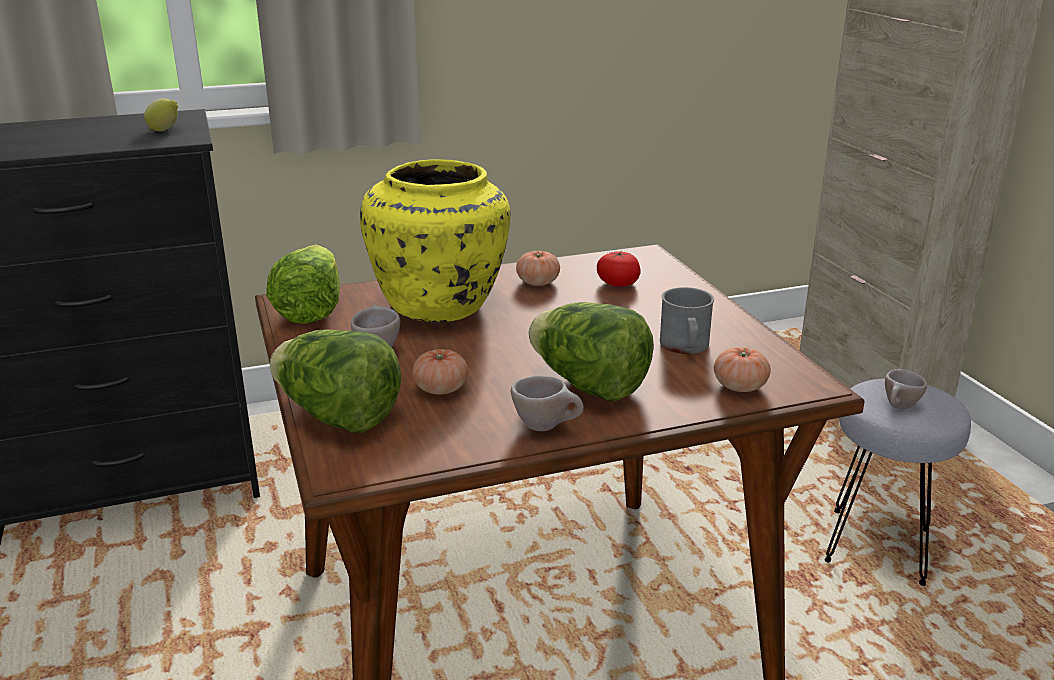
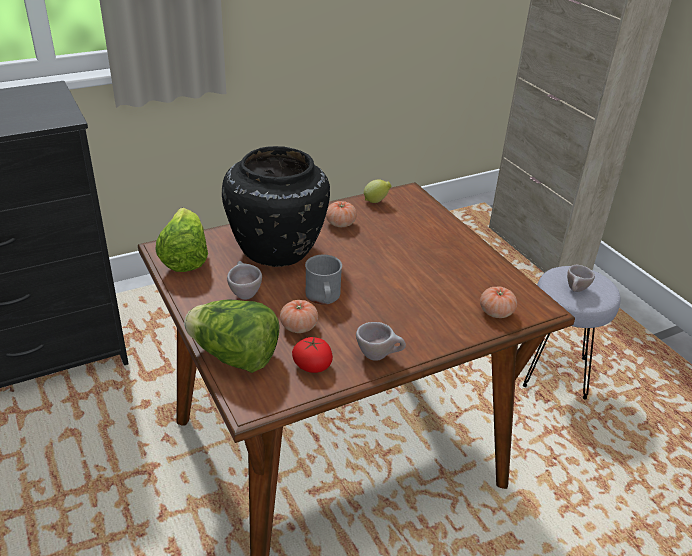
camera: 10 degrees left, 10 degrees up
lemon [144,98,178,131] -> lemon moved to [364,179,392,203]
yellow vase [360,160,511,322] -> black vase [222,146,330,267]
lettuce [528,302,654,402] -> none
tomato [597,250,641,287] -> tomato moved to [292,336,333,373]
grey mug [660,287,714,354] -> grey mug moved to [305,255,342,304]

